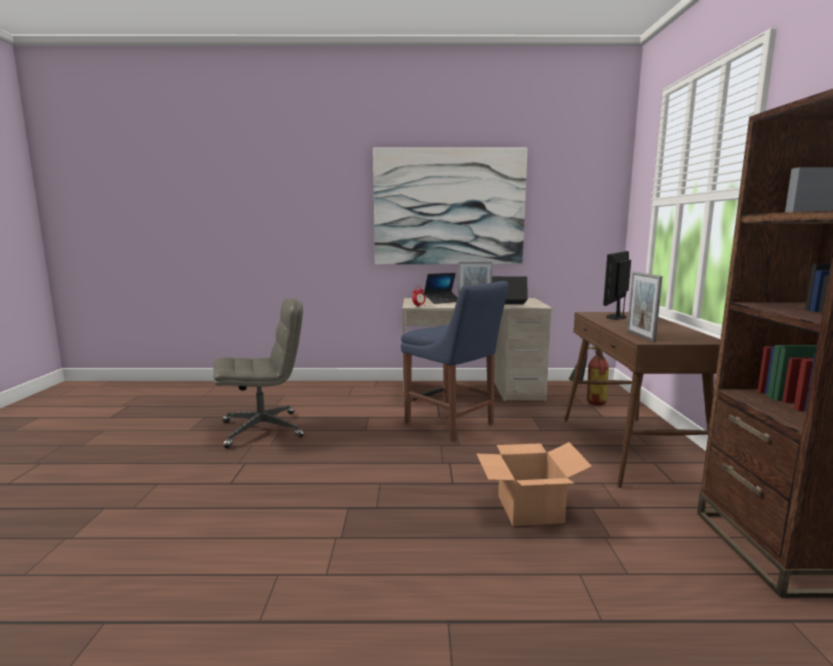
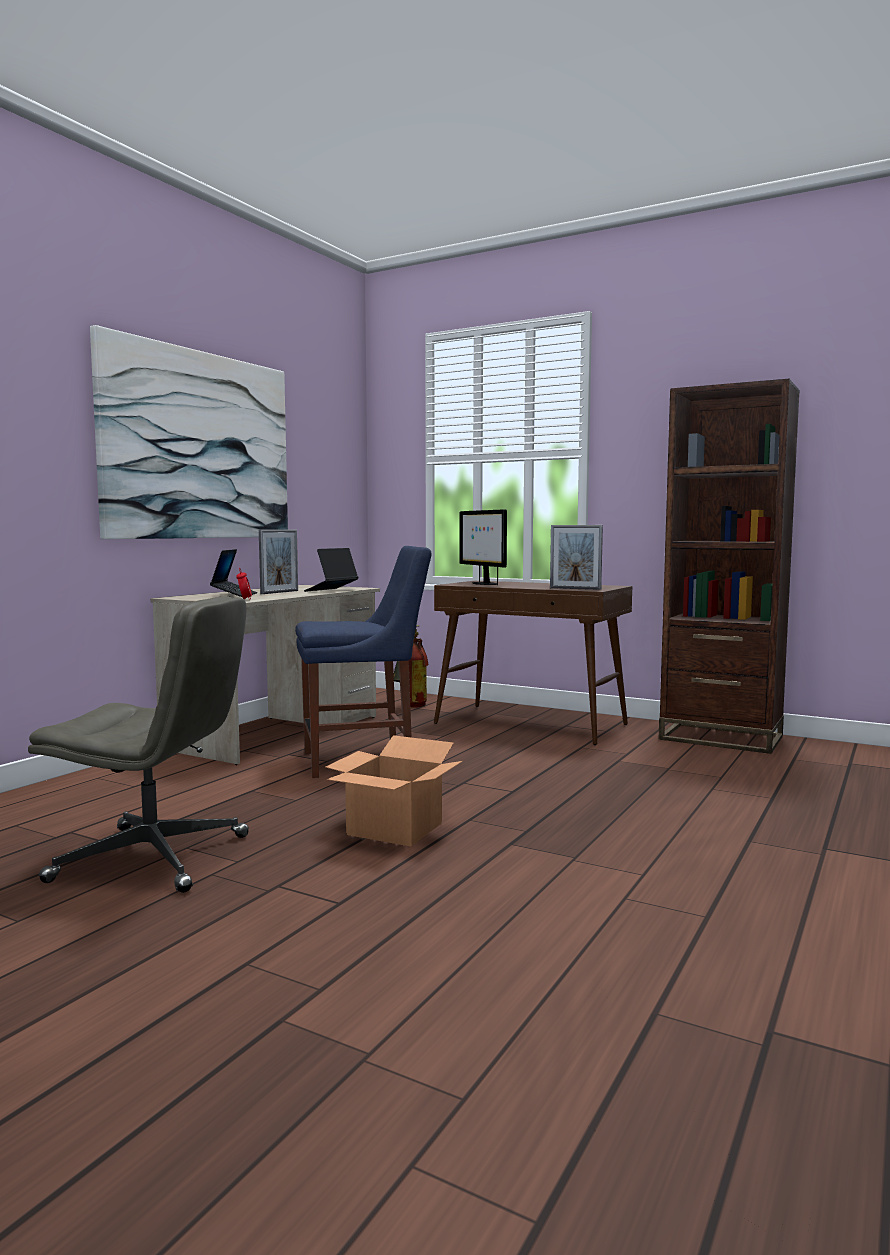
camera: 60 degrees left, 5 degrees down
grey office chair [213,299,304,448] -> grey office chair turned 90 degrees clockwise [28,596,249,893]
cardboard box [477,442,592,526] -> cardboard box moved to [326,735,463,847]

